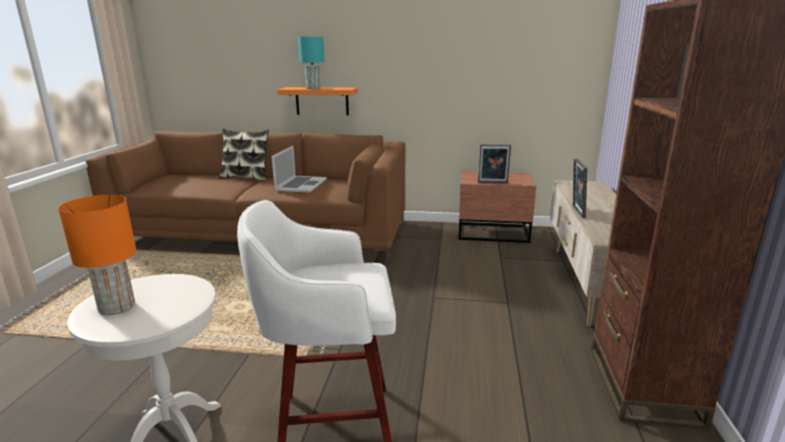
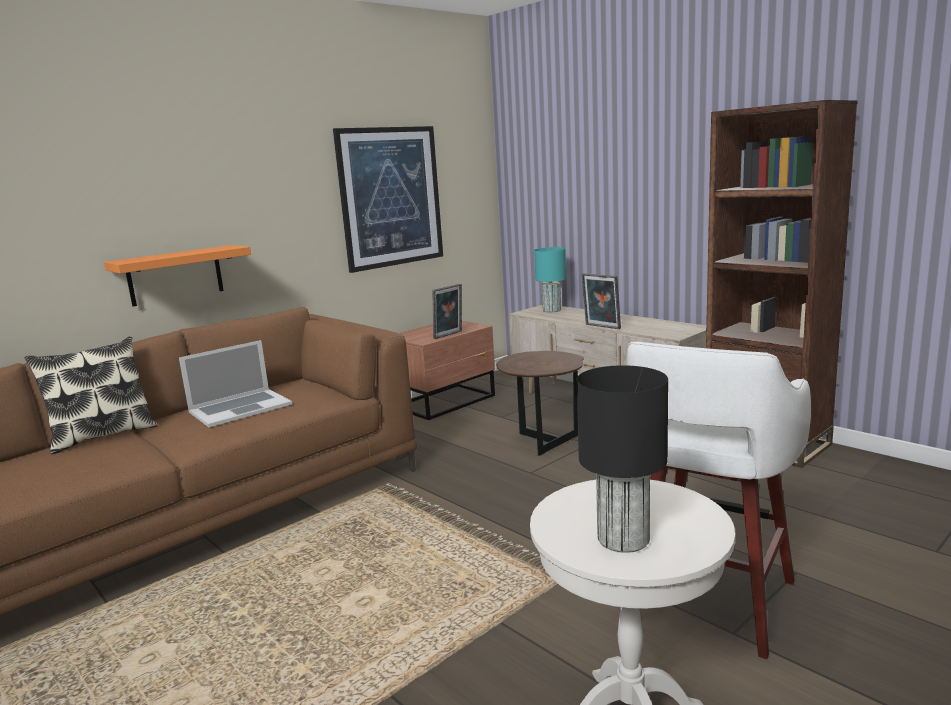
camera: 50 degrees left, 5 degrees down
orange table lamp [58,195,136,315] -> black table lamp [576,365,668,553]
laptop [272,146,327,193] -> laptop turned 90 degrees clockwise [179,340,292,427]
turquoise table lamp [298,37,324,89] -> turquoise table lamp moved to [534,247,566,312]
none -> picture [333,126,443,273]
none -> brown side table [496,351,584,456]

